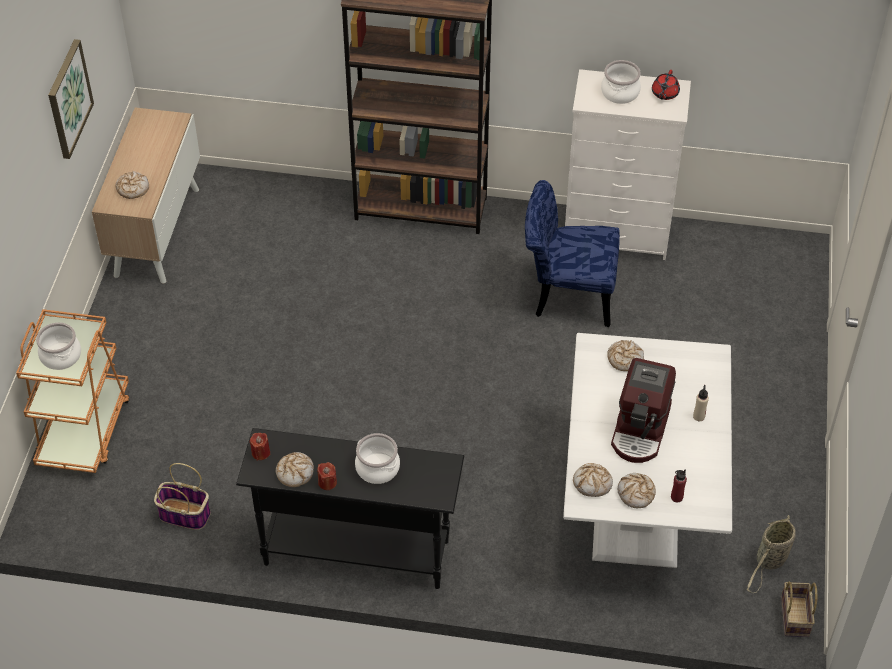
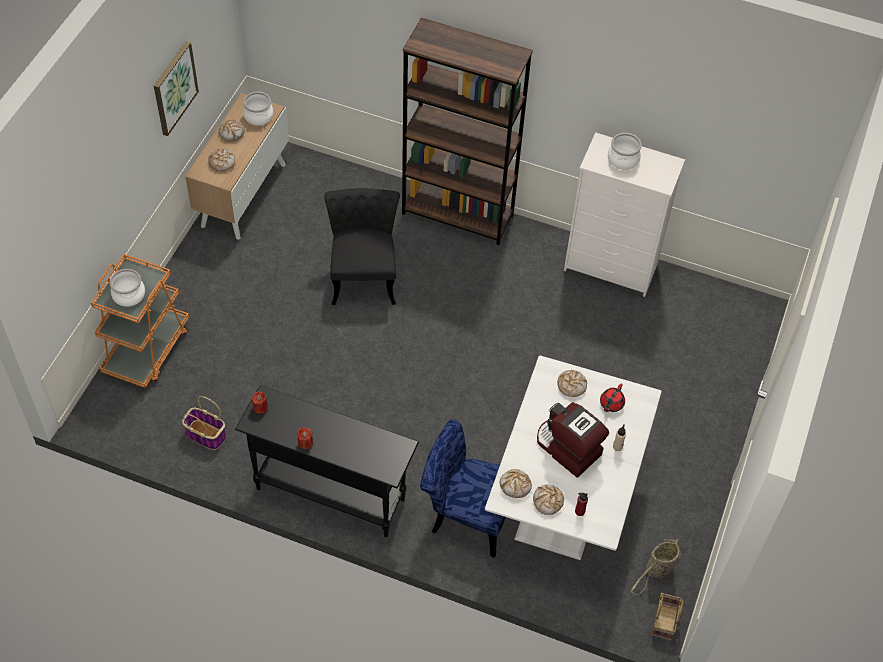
camera: 10 degrees right, 5 degrees up
bread [276,452,314,487] -> bread moved to [219,119,245,142]
cooking pot [355,433,400,484] -> cooking pot moved to [243,92,273,126]
blue chair [525,180,620,327] -> blue chair moved to [420,419,506,558]
coffee machine [611,358,676,463] -> coffee machine turned 105 degrees clockwise [537,402,609,478]
red teapot [652,70,680,100] -> red teapot moved to [600,383,625,412]
none -> black chair [324,188,400,305]

